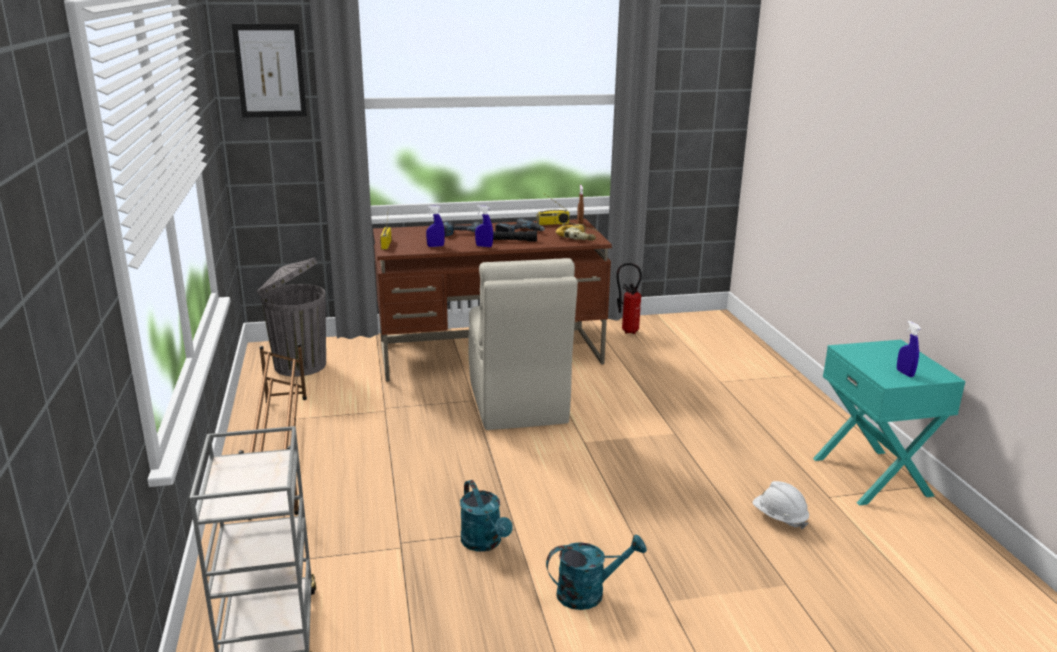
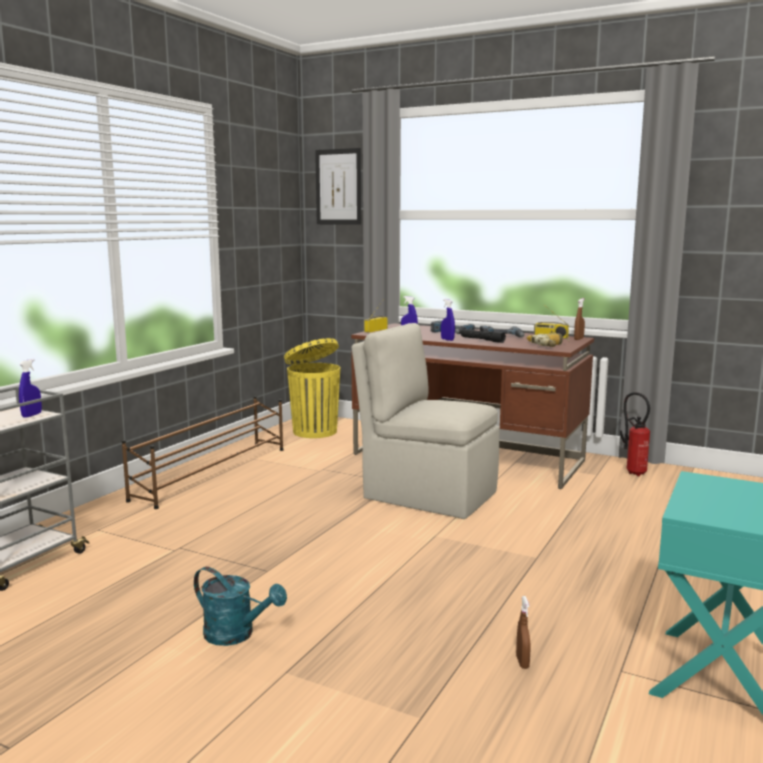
camera: 40 degrees right, 10 degrees down
grey trash can [257,258,326,377] -> yellow trash can [284,338,341,438]
turquoise watering can [460,480,513,552] -> none
beige chair [468,258,578,430] -> beige chair turned 90 degrees clockwise [351,323,499,519]
white hard hat [752,481,809,529] -> brown spray bottle [516,596,531,669]
blue spray bottle [897,321,921,377] -> blue spray bottle moved to [19,359,42,418]

